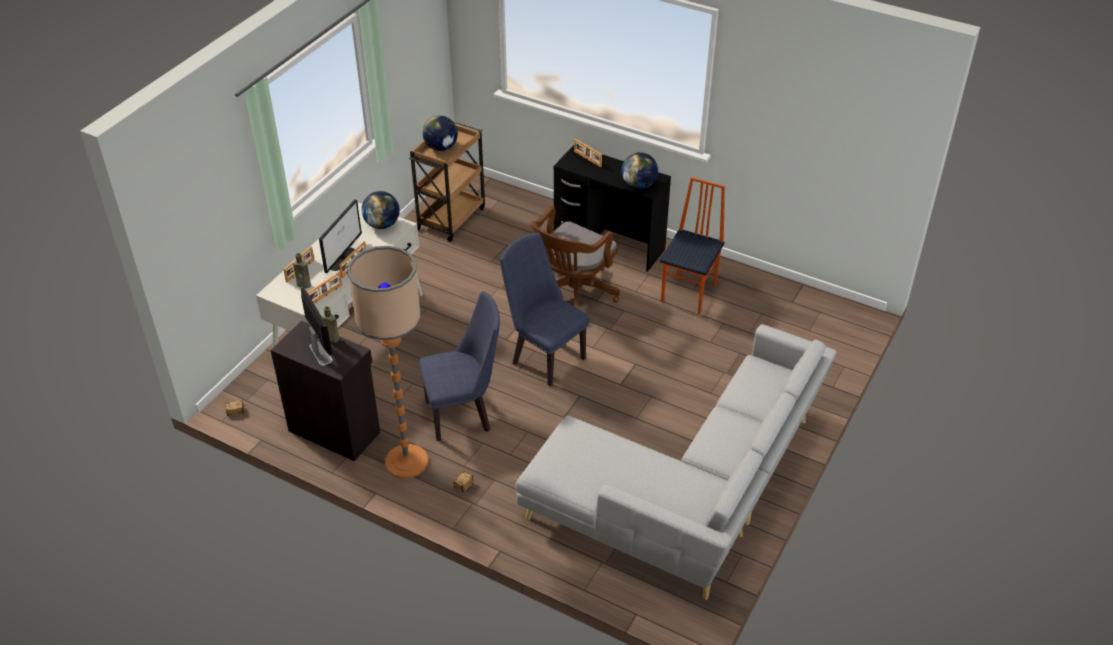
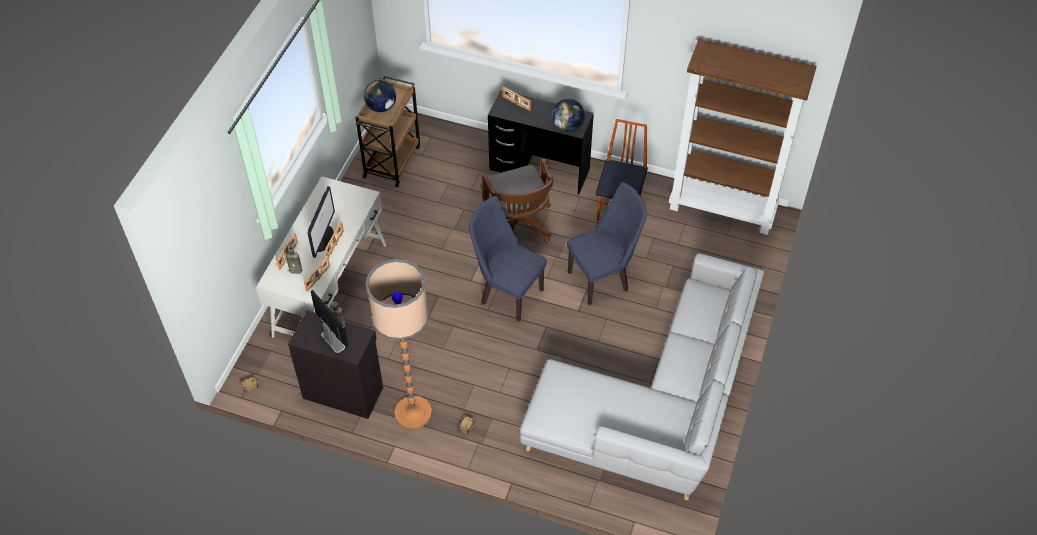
camera: 10 degrees left, 10 degrees up
globe [361,191,400,229] -> none
blue chair [419,291,500,441] -> blue chair moved to [567,182,647,305]
brown office chair [531,206,620,309] -> brown office chair turned 45 degrees counterclockwise [481,159,554,243]
none -> brown bookcase [669,39,817,235]

